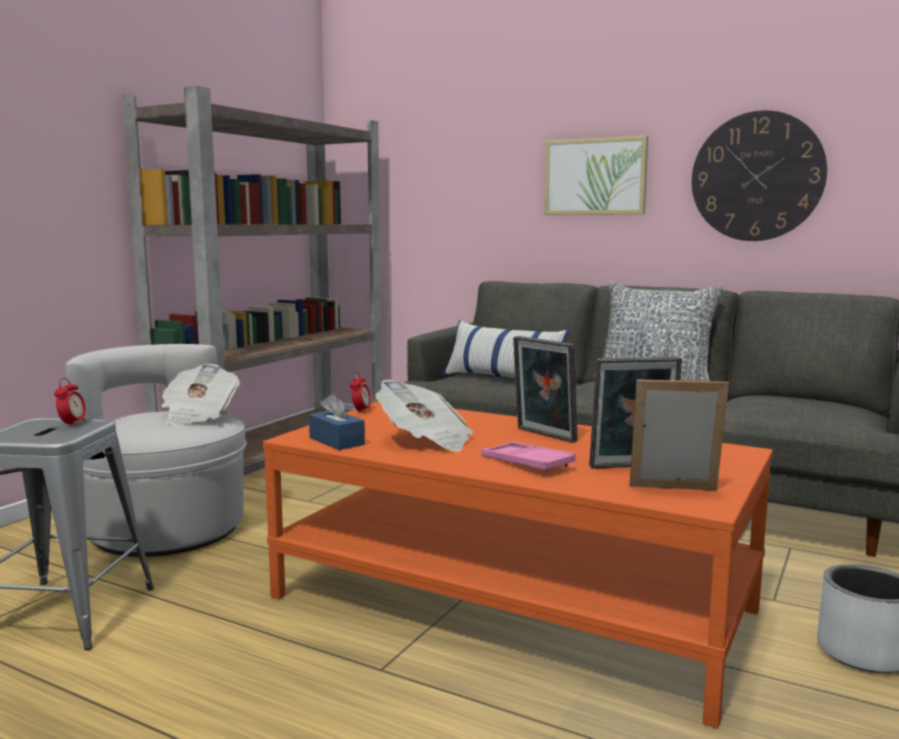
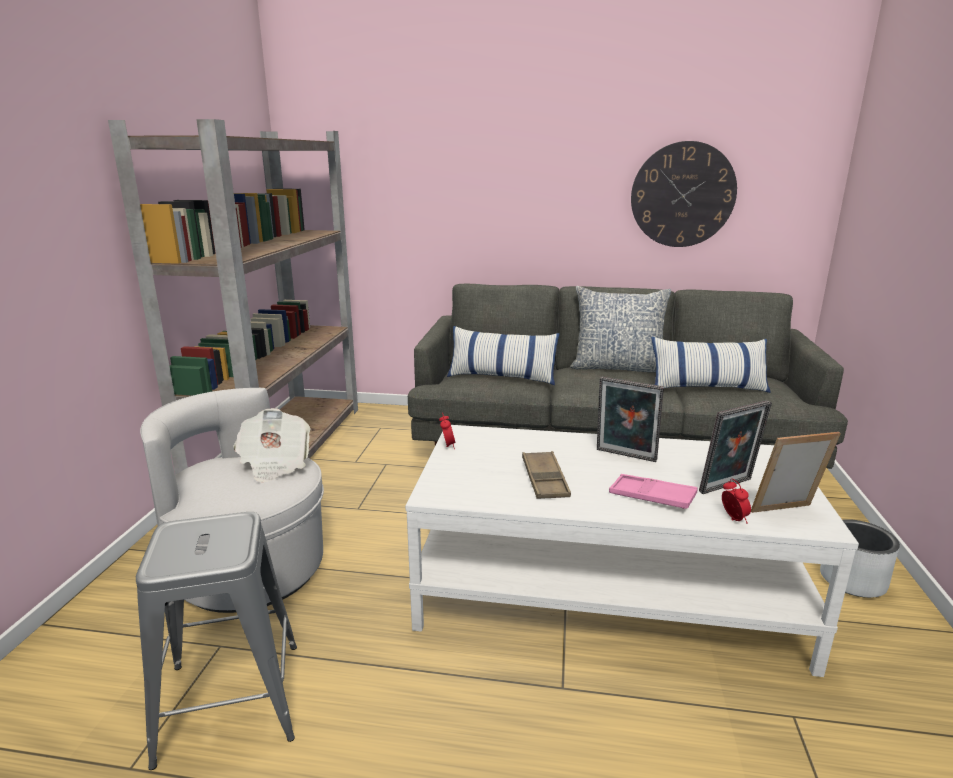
camera: 20 degrees left, 10 degrees up
alarm clock [54,378,86,427] -> alarm clock moved to [722,478,751,524]
orange coffee table [263,401,773,729] -> white coffee table [405,425,859,677]
blue tissue box [309,393,365,450] -> none
newspaper [375,380,474,452] -> brown tray [522,451,571,499]
picture [544,136,648,215] -> none
none -> pillow [651,337,771,393]

